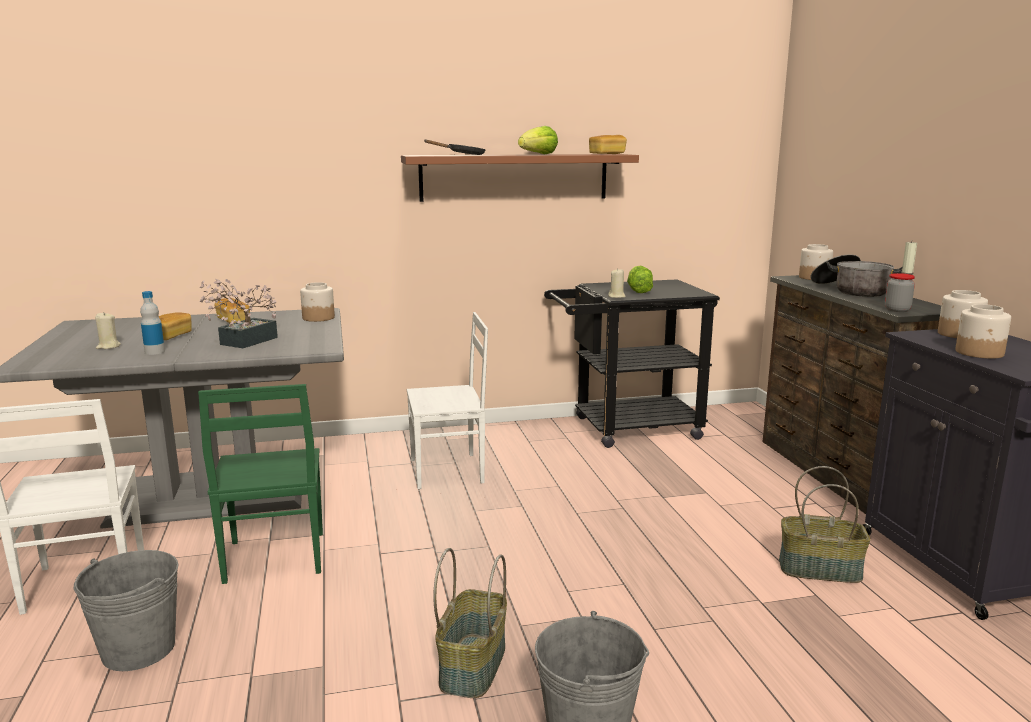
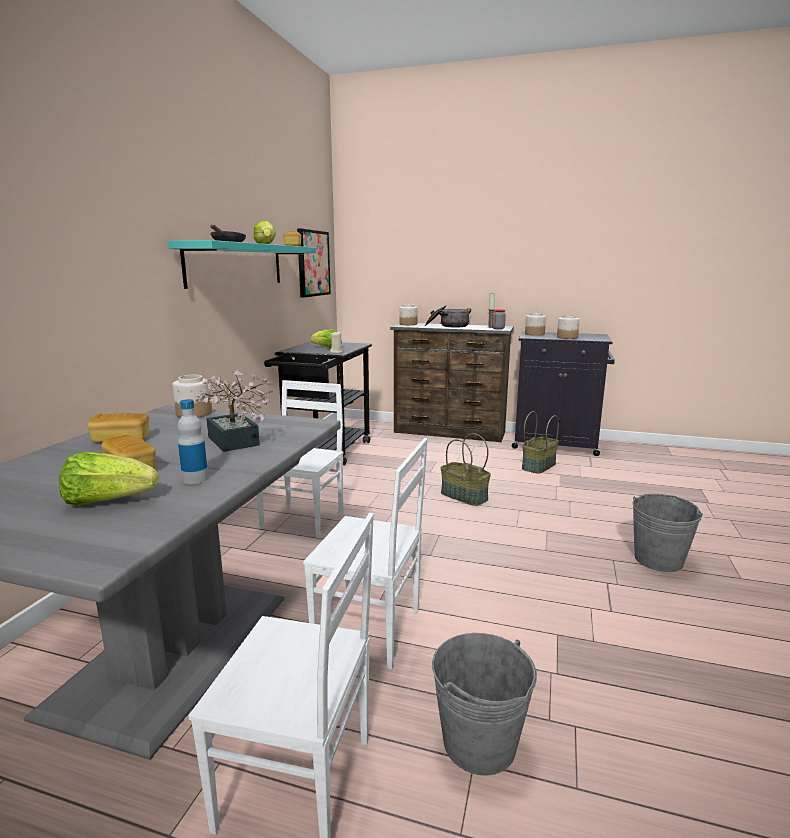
camera: 60 degrees left, 0 degrees up
beige candle [95,312,121,349] -> lettuce [59,452,158,505]
green chair [198,384,323,584] -> white chair [303,438,428,669]
brown shelf [401,154,639,202] -> turquoise shelf [168,240,316,289]
basket [433,548,507,698] -> basket moved to [441,433,491,506]
none -> picture [297,229,331,298]

